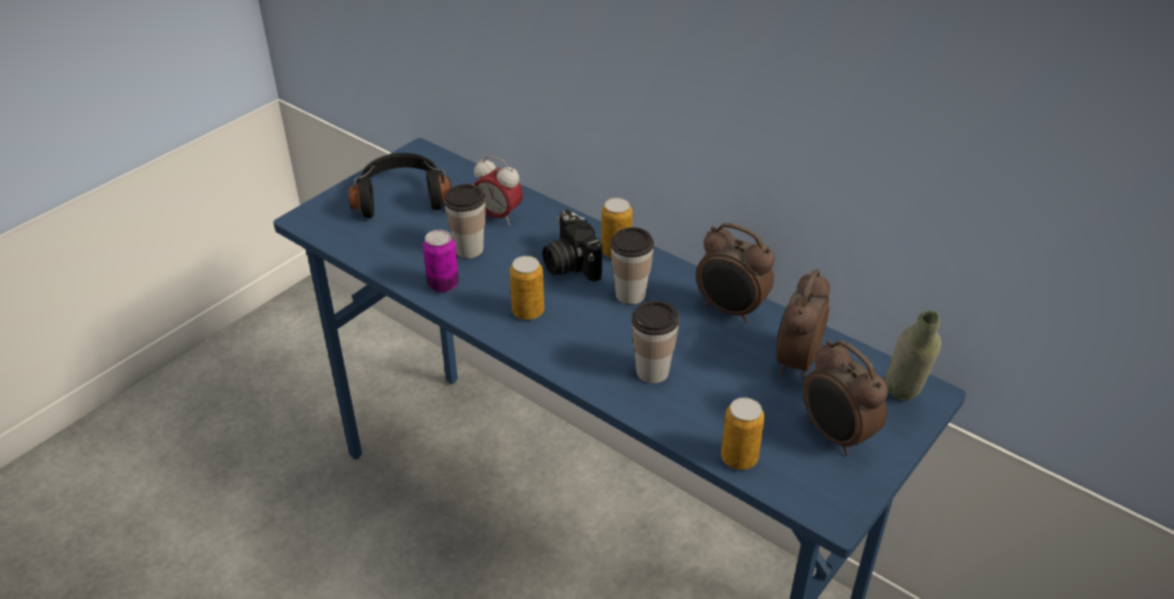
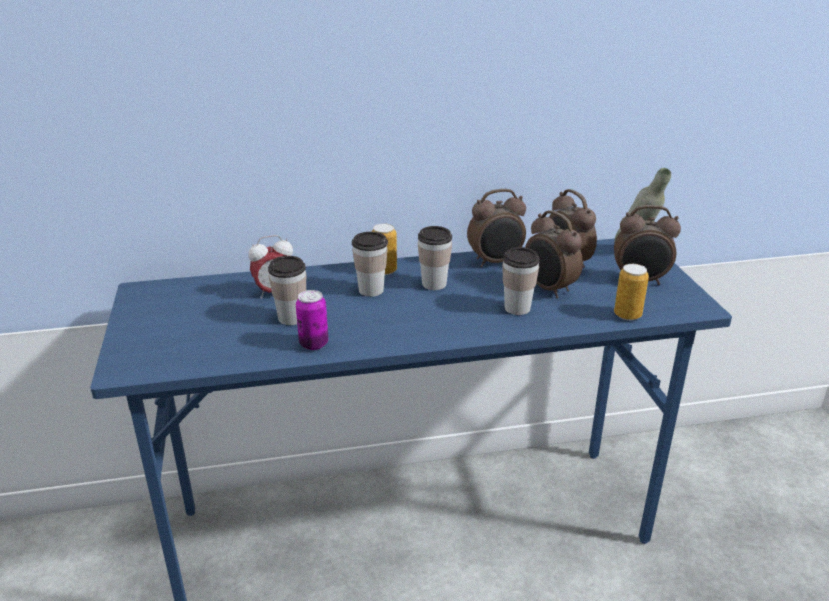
camera: 50 degrees left, 10 degrees down
black headphones [349,153,451,218] -> none
can [510,256,544,320] -> none
camera [543,210,602,282] -> cup [352,232,388,297]
none -> alarm clock [525,210,583,298]

